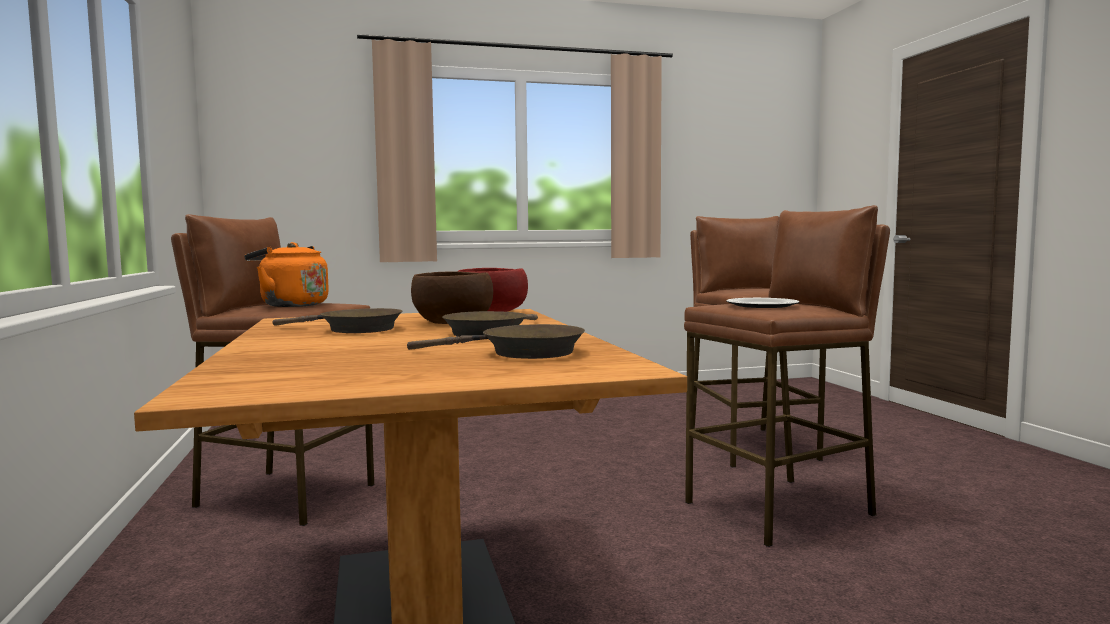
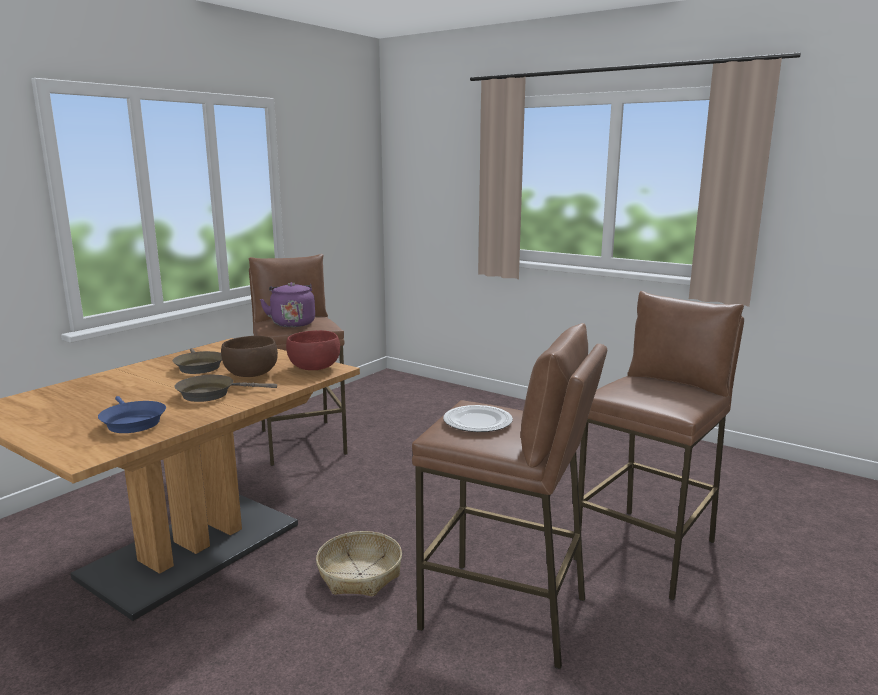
camera: 50 degrees right, 10 degrees up
orange kettle [244,242,329,307] -> purple kettle [260,282,315,327]
brown frying pan [407,324,585,359] -> blue frying pan [98,396,166,433]
none -> basket [316,531,402,597]

